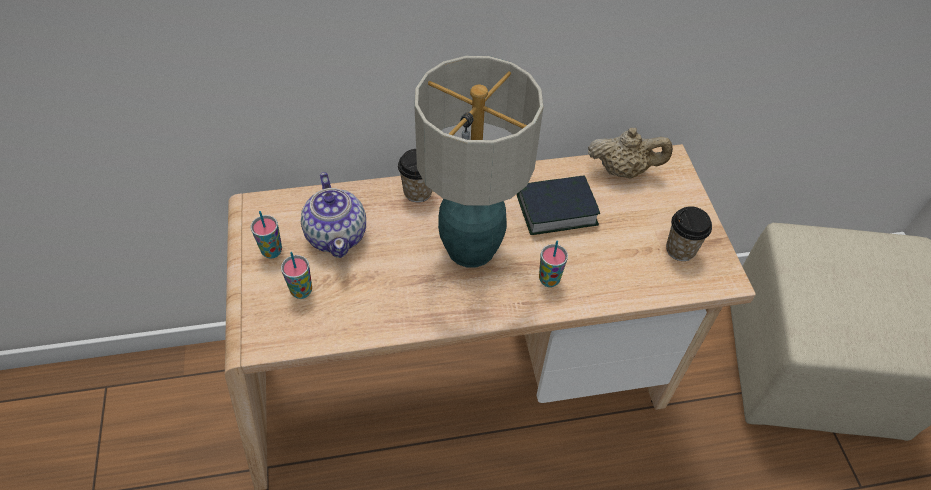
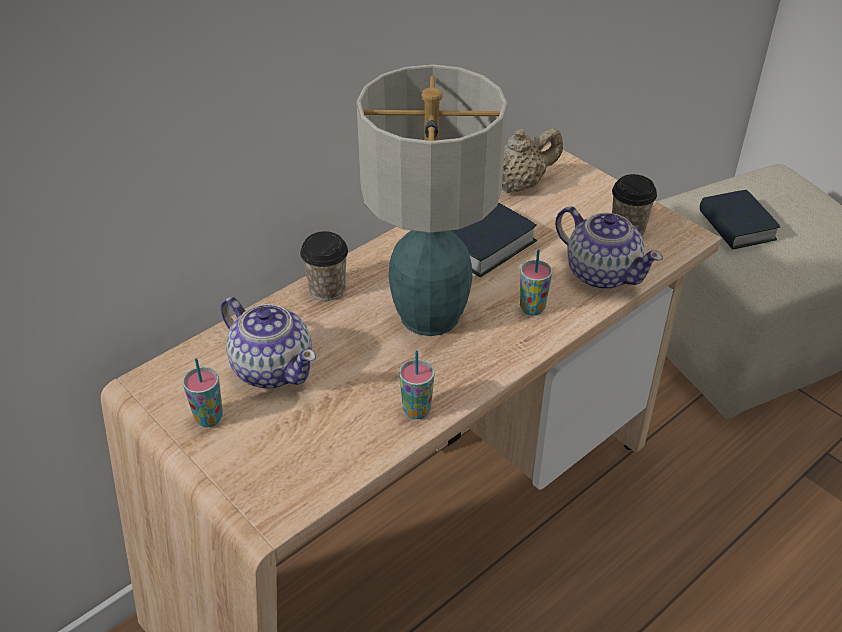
camera: 30 degrees left, 10 degrees down
cup [281,252,312,299] -> cup moved to [399,350,435,419]
none -> teapot [555,206,663,289]
none -> book [699,190,781,250]

